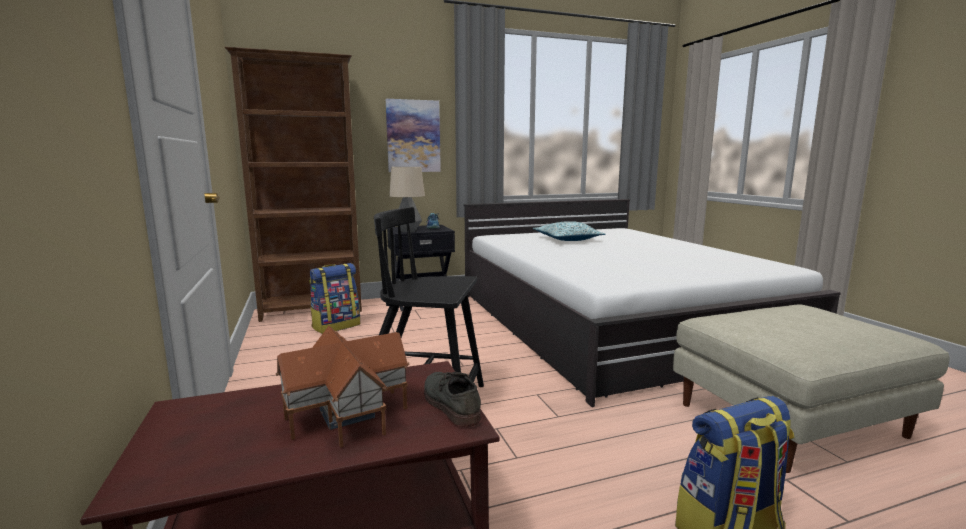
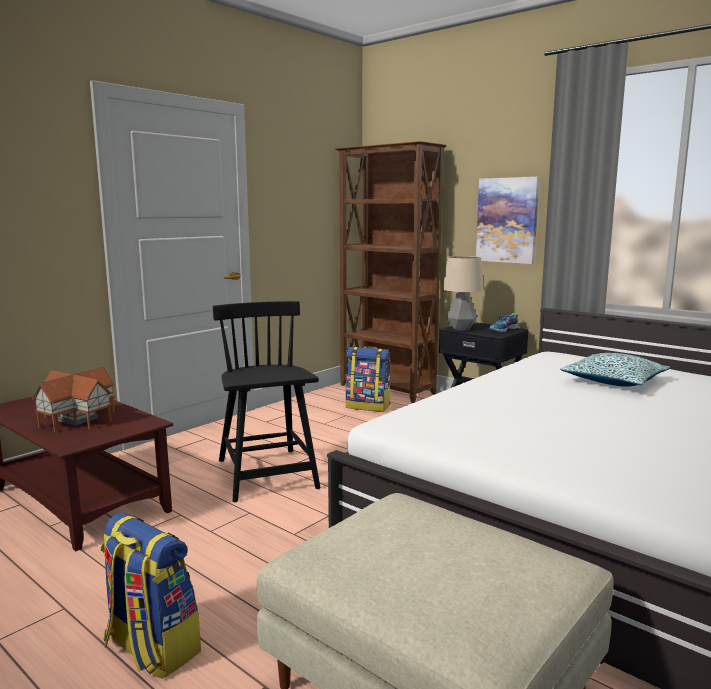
camera: 60 degrees right, 0 degrees up
grey shoe [424,372,481,427] -> none

